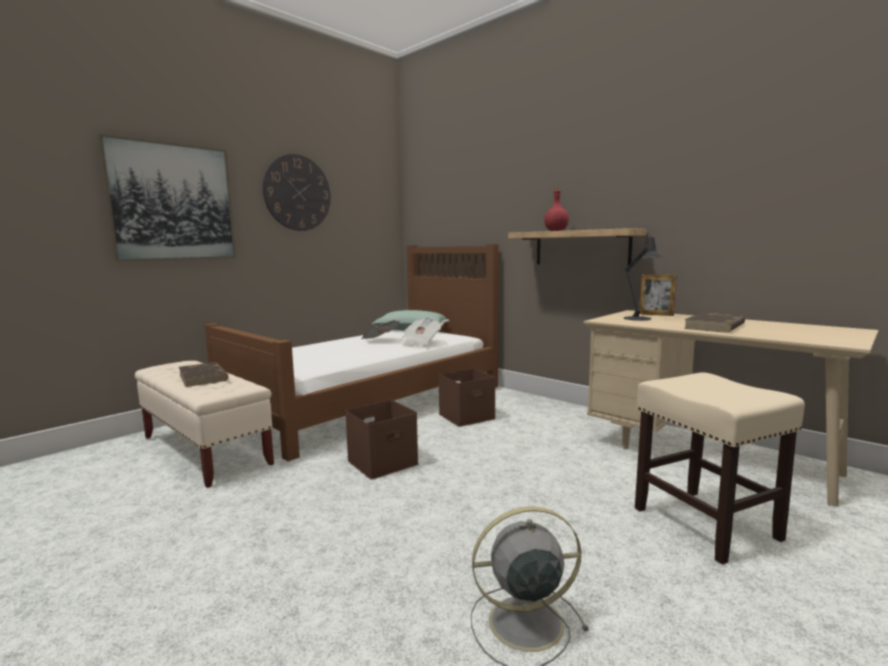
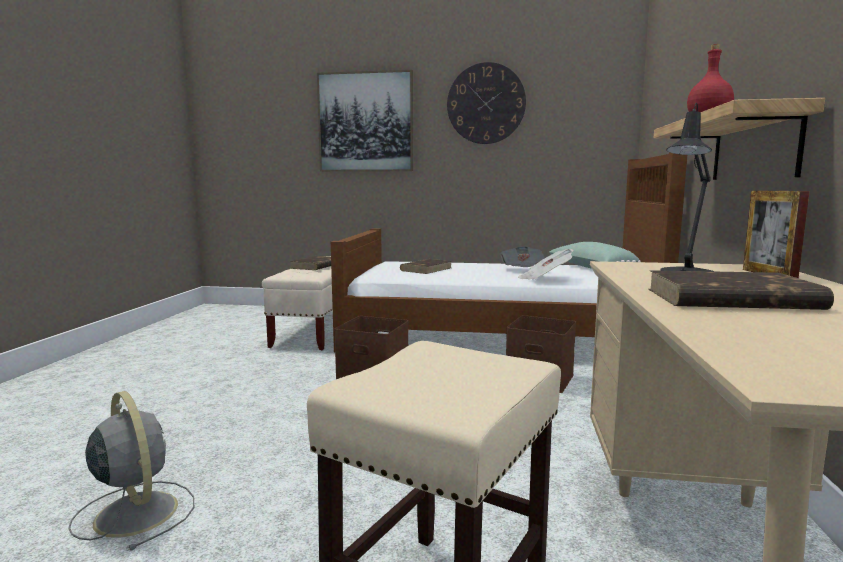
camera: 55 degrees right, 0 degrees up
none -> brown book [400,259,451,274]

